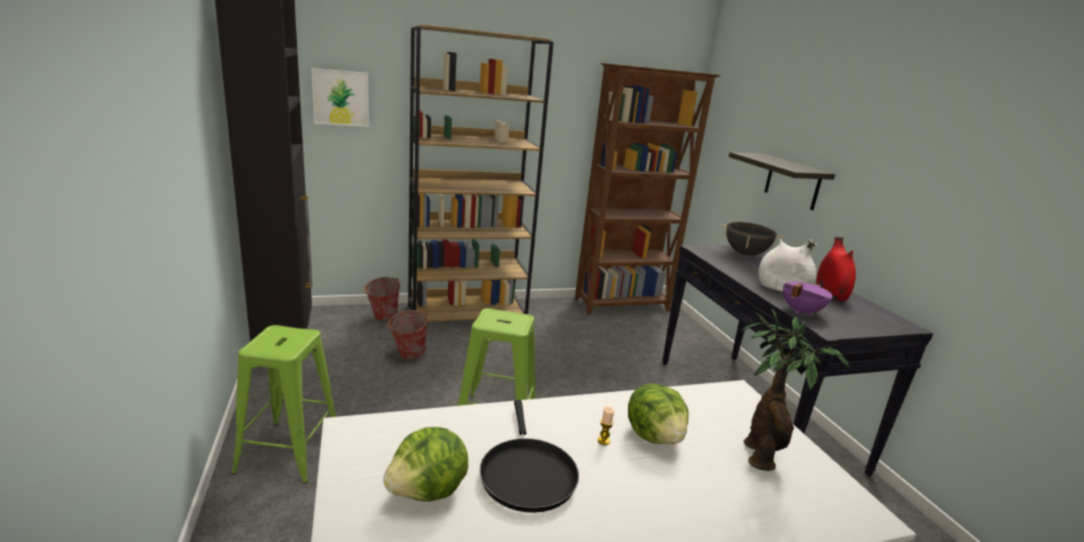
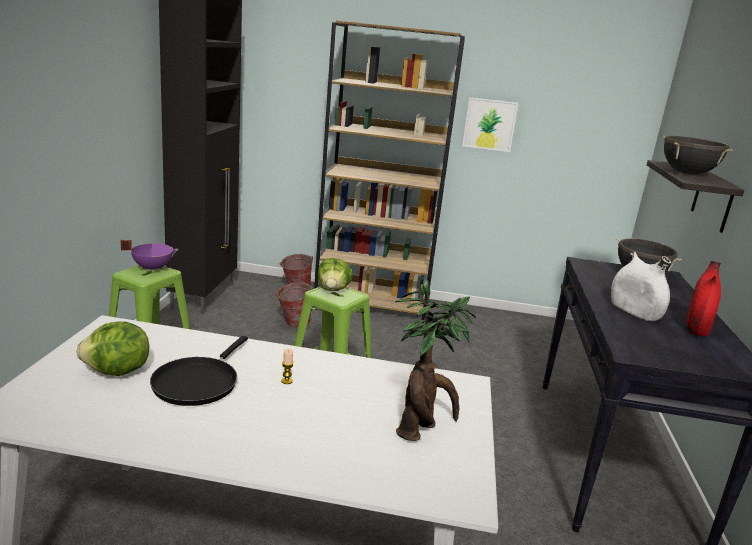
camera: 25 degrees right, 0 degrees up
picture [311,68,369,127] -> picture moved to [462,97,518,152]
brown bookcase [575,63,721,315] -> none
lettuce [628,383,688,444] -> lettuce moved to [318,258,353,291]
purple cooking pot [783,282,833,315] -> purple cooking pot moved to [121,240,179,272]
none -> black cooking pot [663,136,733,175]

